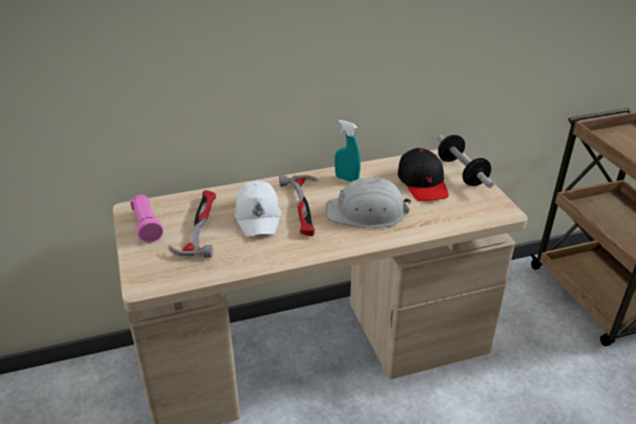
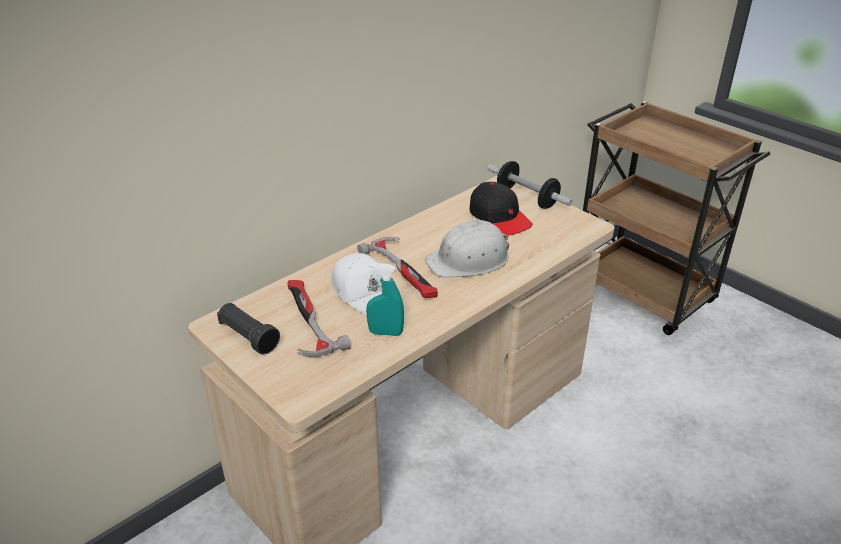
camera: 25 degrees left, 0 degrees up
pink flashlight [130,195,163,243] -> black flashlight [217,303,280,355]
turquoise spray bottle [335,120,361,182] -> turquoise spray bottle moved to [366,263,404,336]

